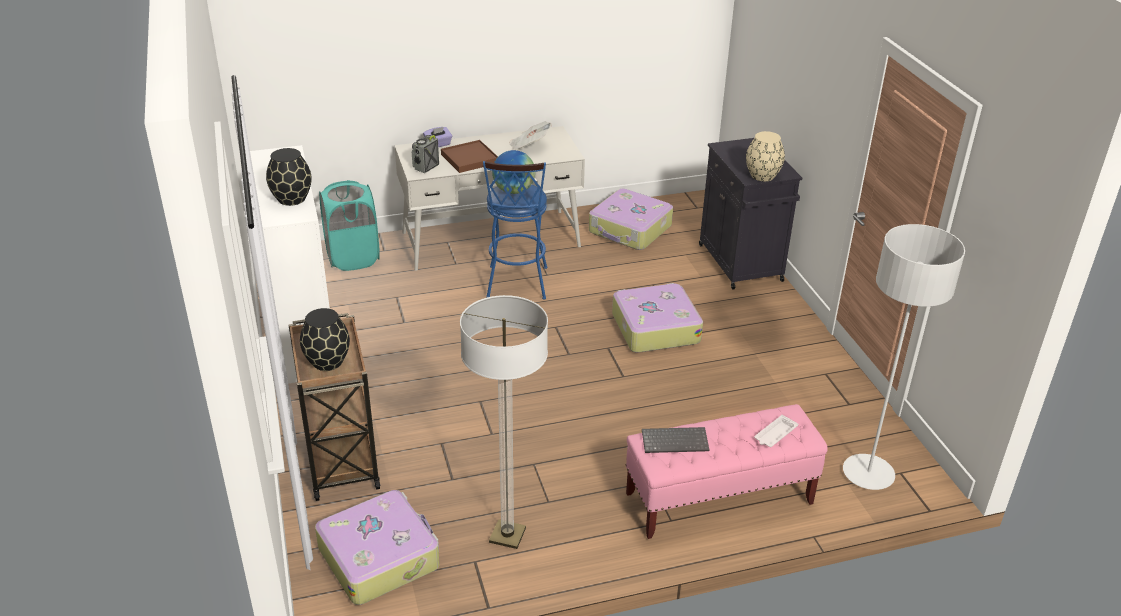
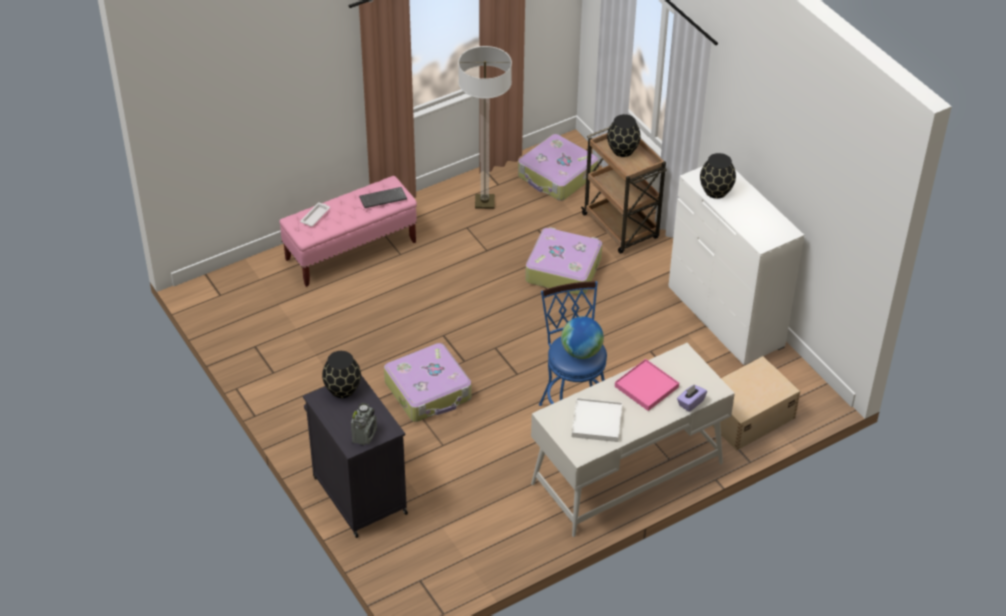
camera: 165 degrees right, 10 degrees up
turquoise laundry basket [319,180,380,271] -> beige storage box [712,356,800,450]
radio [412,135,439,173] -> radio moved to [351,403,377,445]
brown tray [441,140,498,173] -> pink tray [615,359,679,411]
newspaper [509,121,552,150] -> white tray [572,398,622,442]
suitcase [589,189,673,250] -> suitcase moved to [525,227,602,296]
beige vase [746,131,785,181] -> black vase [322,351,361,398]
grey floor lamp [843,224,965,490] -> none

